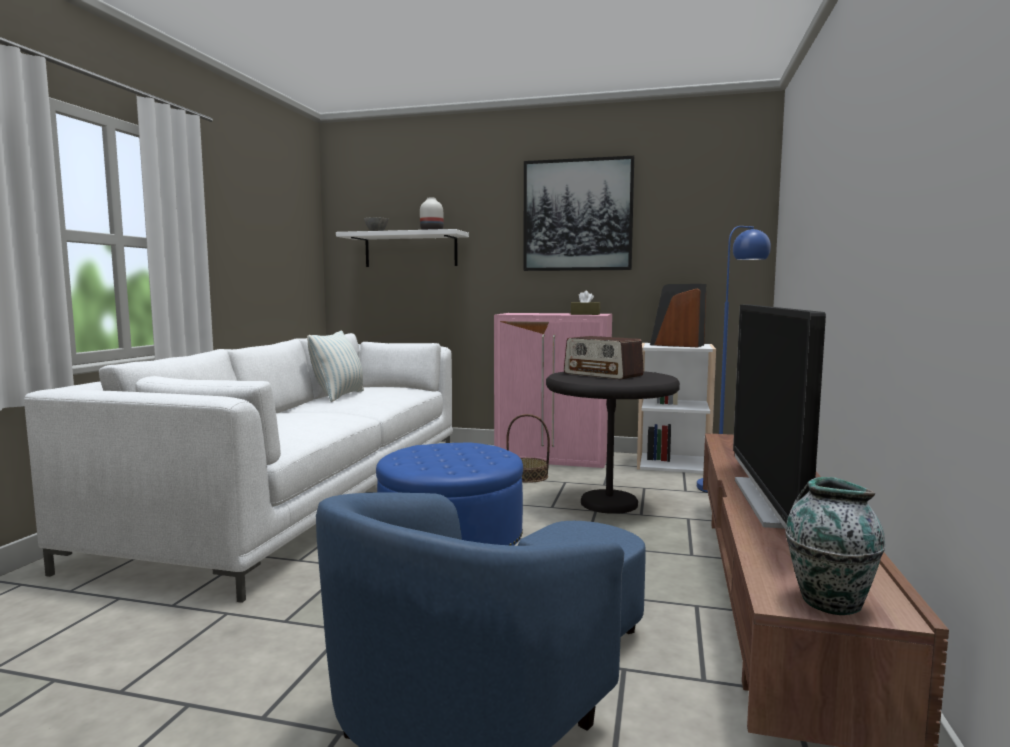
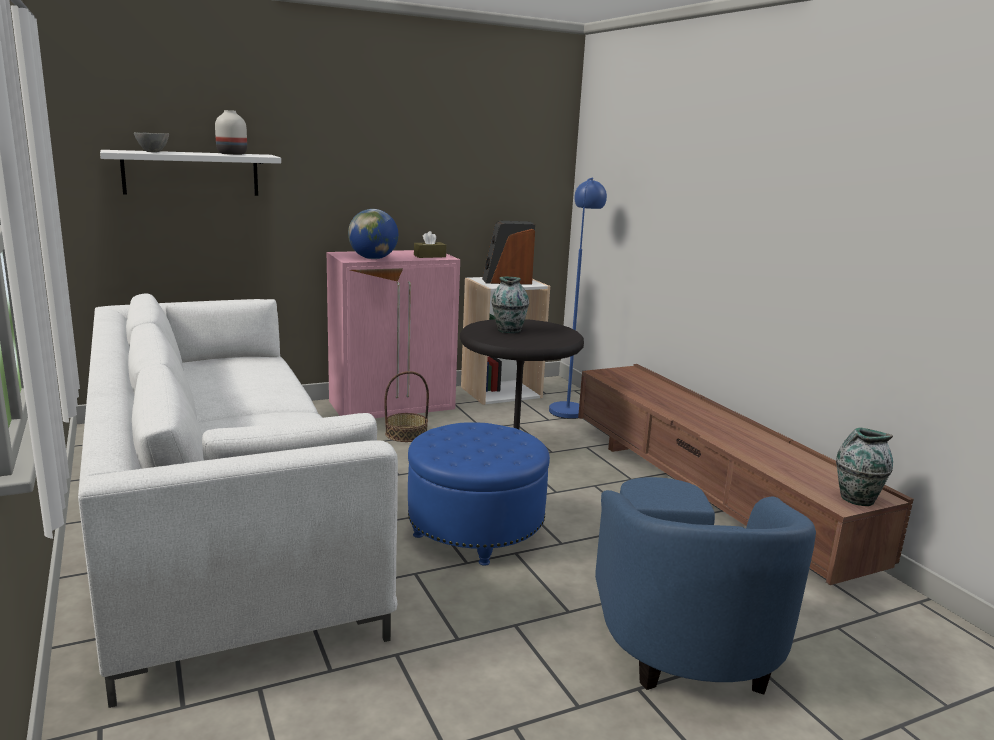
camera: 40 degrees left, 10 degrees up
pillow [307,331,364,402] -> none
picture [523,156,634,271] -> none
radio [564,336,644,380] -> vase [491,277,529,333]
television [733,305,826,530] -> none
none -> globe [348,209,398,259]

